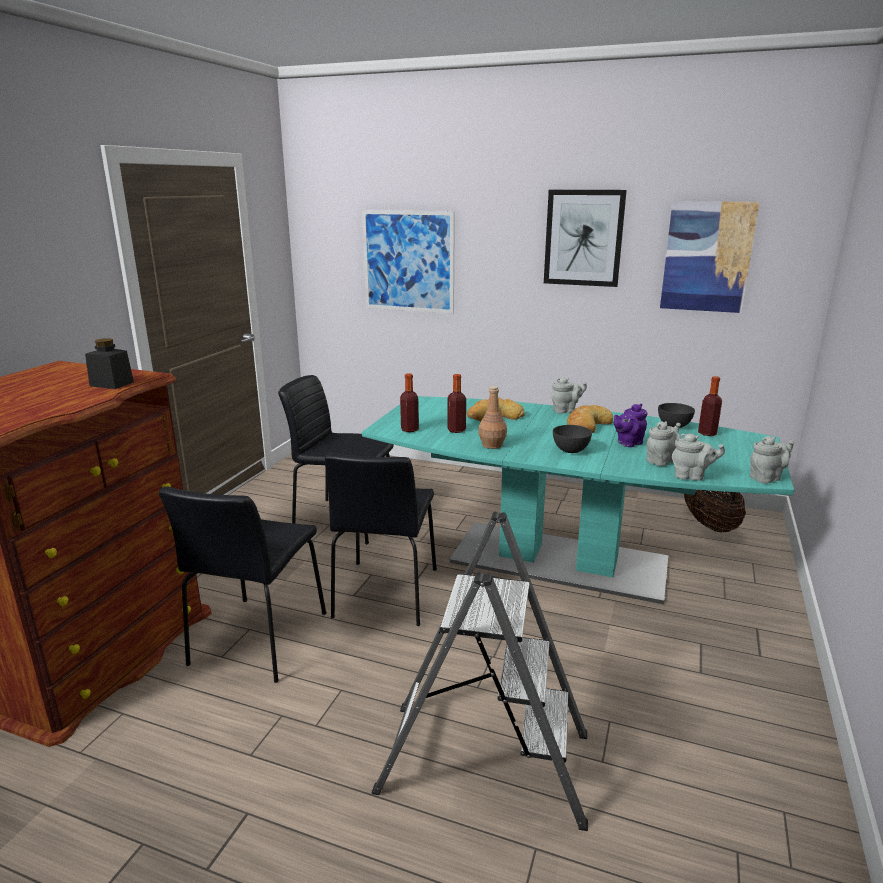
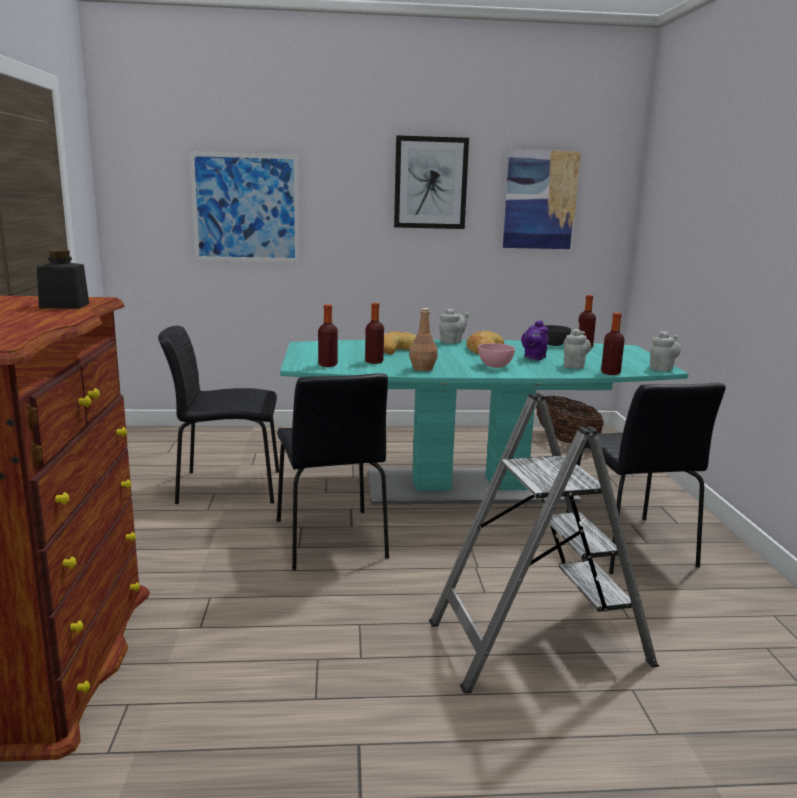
camera: 25 degrees left, 5 degrees down
black chair [159,486,326,683] -> black chair moved to [566,383,726,574]
grey bowl [553,425,592,453] -> pink bowl [478,343,515,368]
grey teapot [672,434,725,481] -> bottle [601,313,625,375]

